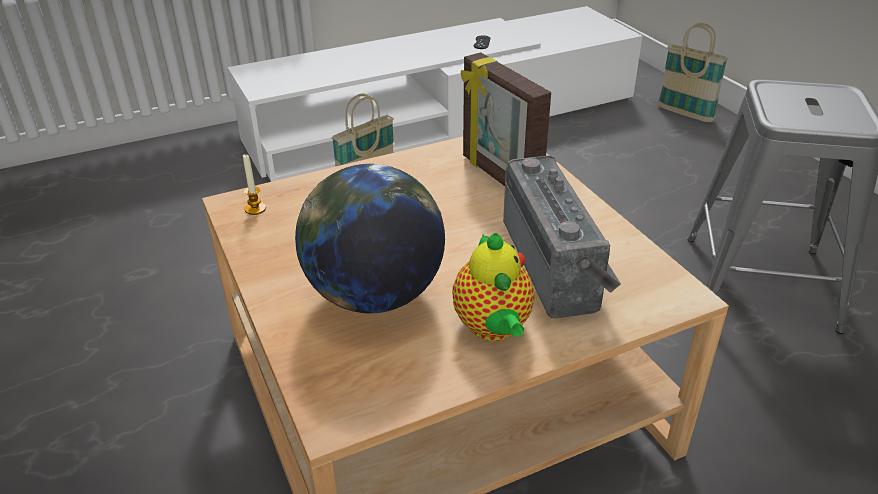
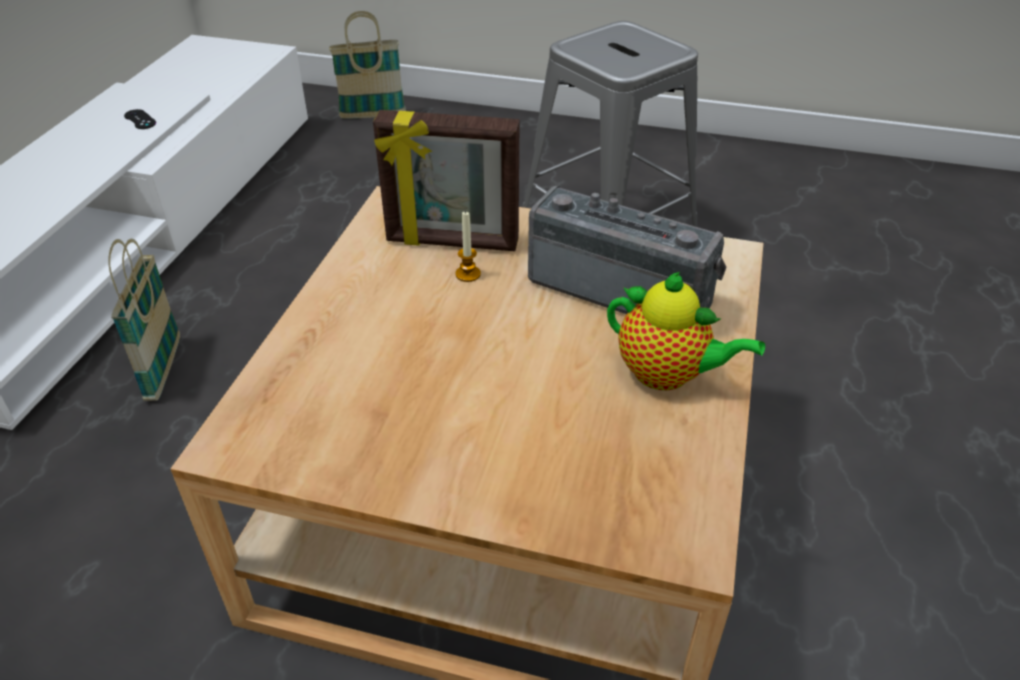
camera: 50 degrees left, 5 degrees up
candle [243,154,266,215] -> candle moved to [455,210,481,282]
globe [295,164,445,313] -> none

